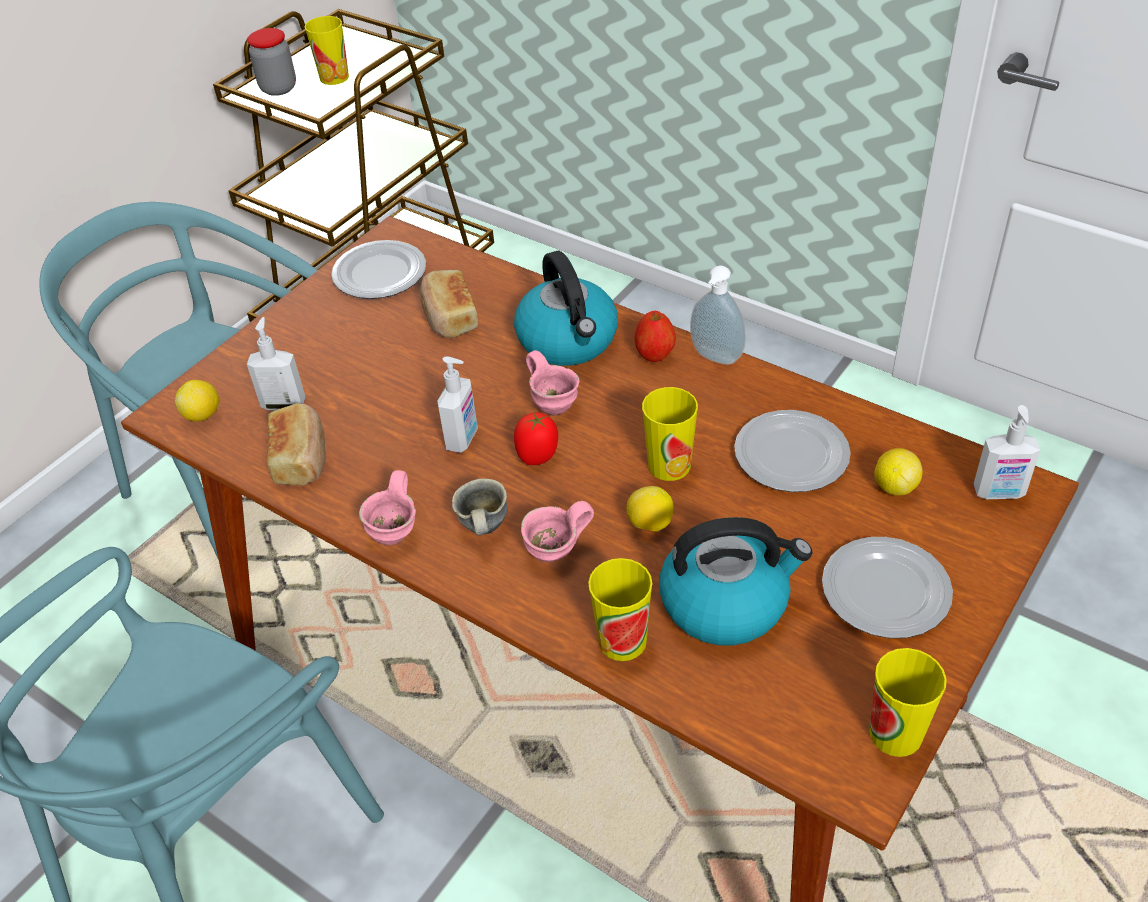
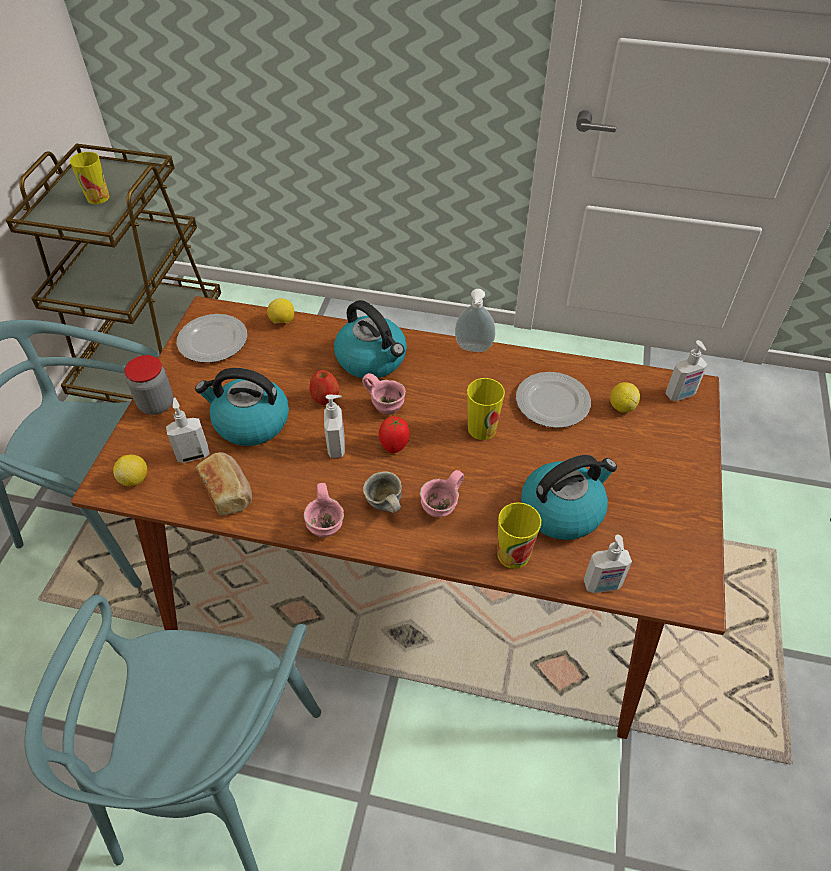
camera: 25 degrees left, 5 degrees up
jar [247,28,296,96] -> jar moved to [124,355,174,415]
bread [420,270,478,338] -> none
lemon [626,486,674,531] -> lemon moved to [267,298,294,324]
apple [635,311,676,362] -> apple moved to [309,370,339,405]
plate [822,537,953,638] -> none
cup [869,648,947,757] -> none
none -> kettle [195,368,289,446]
none -> soap dispenser [584,534,632,593]

